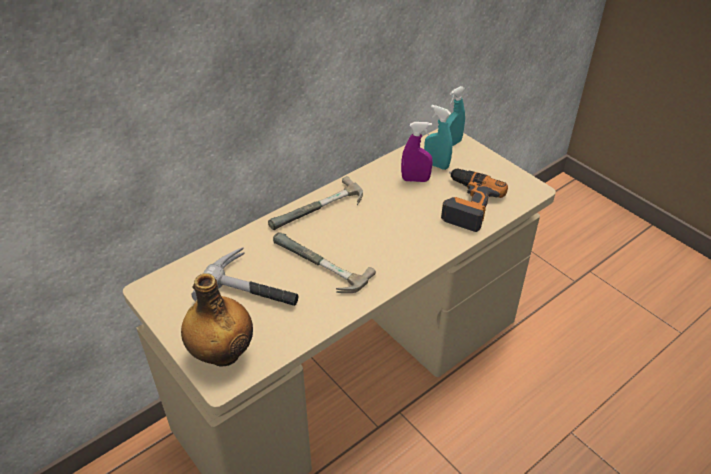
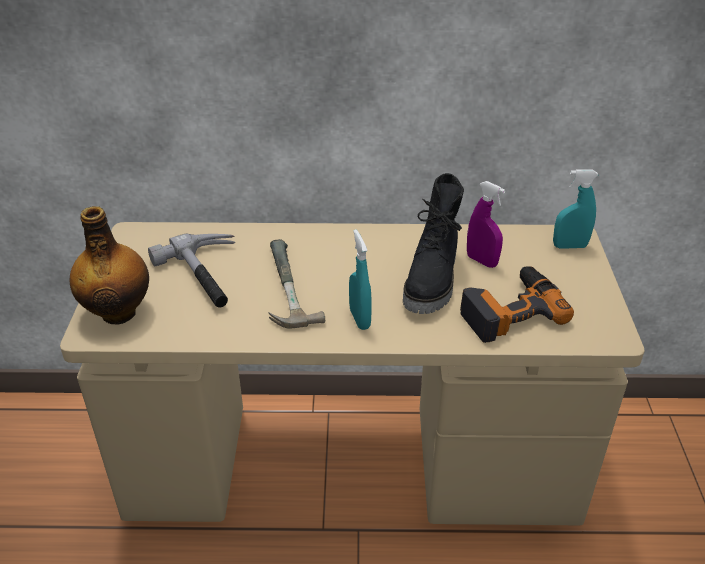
camera: 40 degrees right, 5 degrees down
hammer [268,176,363,230] -> none
turquoise spray bottle [424,105,452,170] -> turquoise spray bottle moved to [349,229,372,330]
none -> black boot [403,173,464,314]

